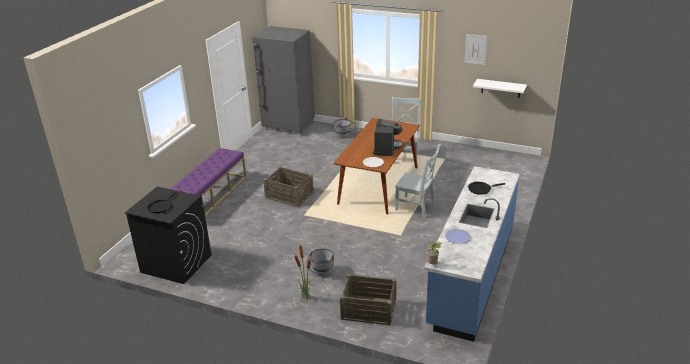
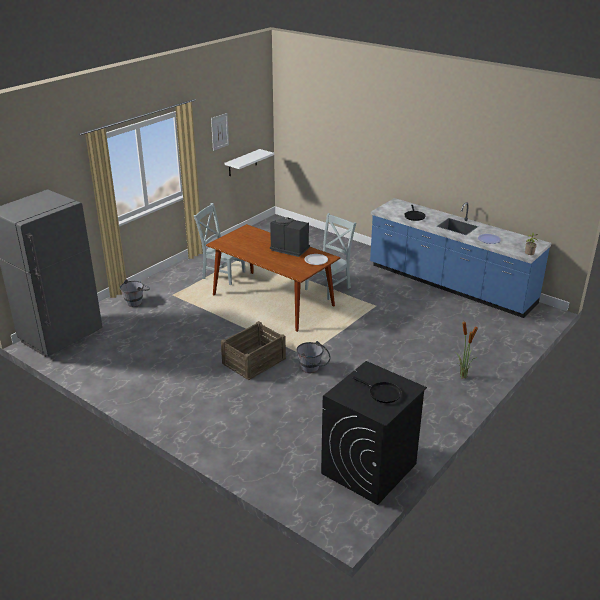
camera: 75 degrees left, 0 degrees up
purple bench [170,148,247,217] -> none
grey bucket [307,248,334,277] -> grey bucket moved to [296,341,330,373]
crate [340,273,397,325] -> none

